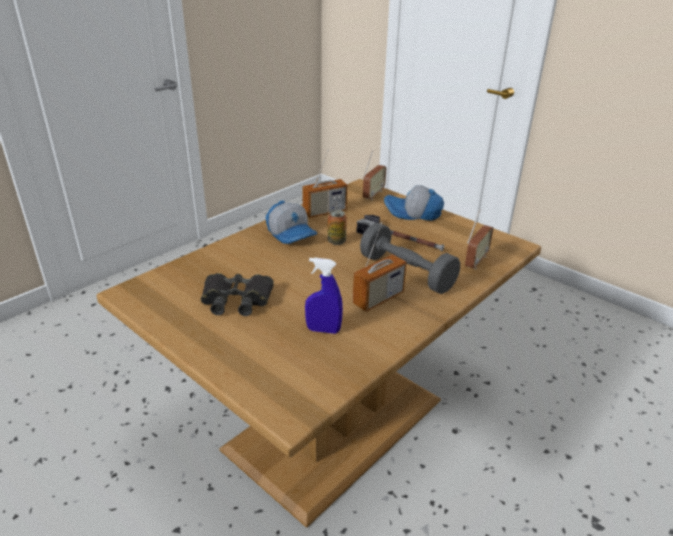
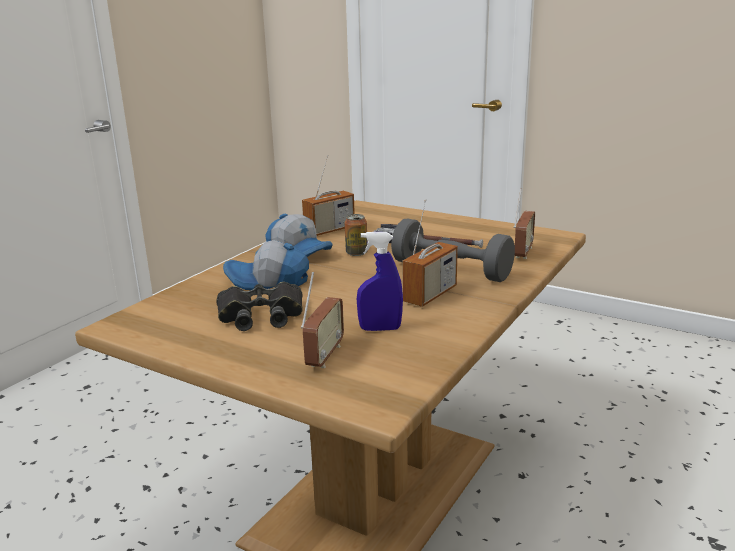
camera: 10 degrees left, 10 degrees down
radio [363,150,386,200] -> radio moved to [301,272,344,368]
cap [384,185,444,221] -> cap moved to [223,240,309,290]

